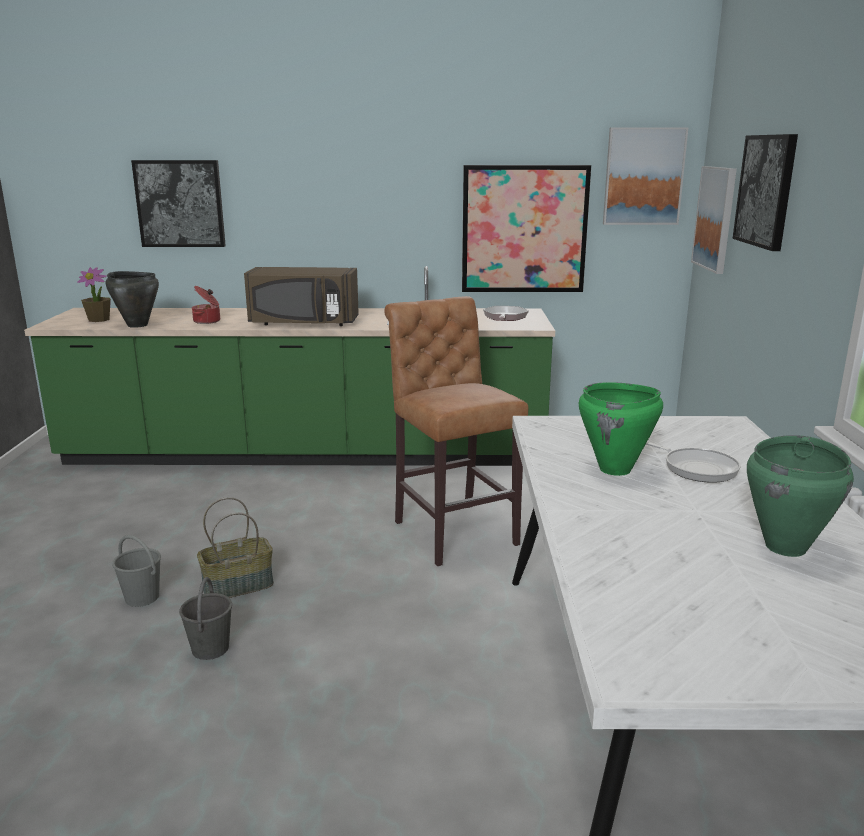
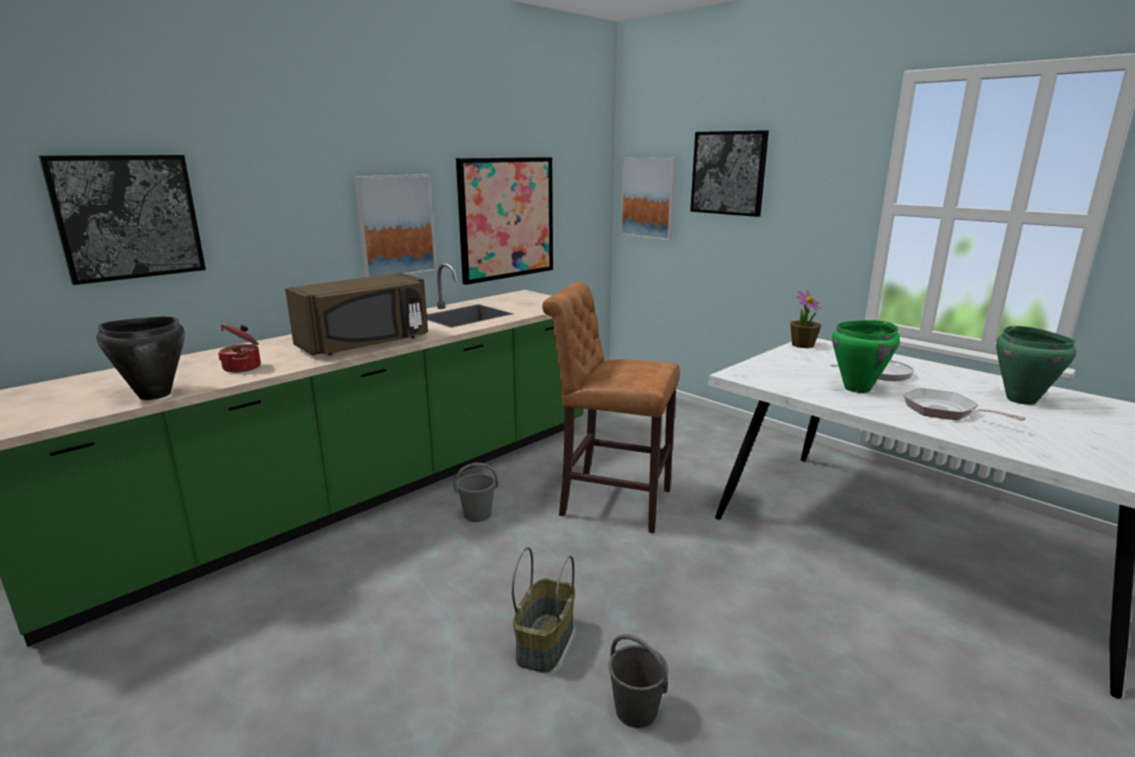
camera: 45 degrees left, 0 degrees up
potted plant [77,267,111,322] -> potted plant moved to [790,290,821,348]
grey bucket [112,535,161,607] -> grey bucket moved to [454,463,498,522]
frying pan [483,306,529,321] -> frying pan moved to [903,388,1026,421]
picture [603,127,689,225] -> picture moved to [354,174,437,277]

